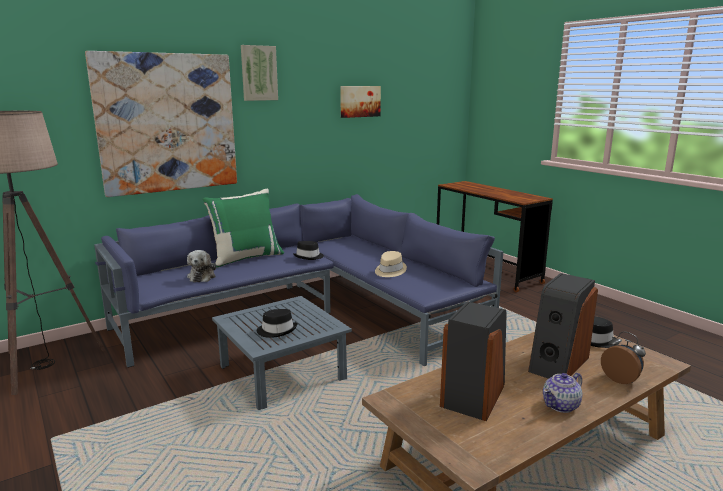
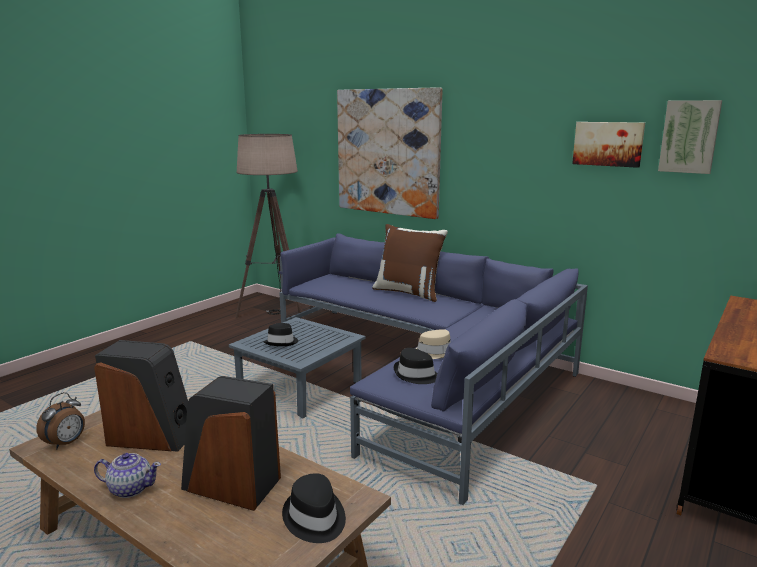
camera: 70 degrees right, 0 degrees up
plush toy [187,250,216,282] -> none
green pillow [203,189,284,268] -> brown pillow [372,224,448,302]
picture [241,45,278,101] -> picture moved to [658,100,722,174]
black hat [293,241,324,260] -> black hat moved to [394,348,437,384]
teapot [543,373,583,413] -> teapot turned 150 degrees clockwise [94,453,161,498]
alarm clock [601,331,646,384] -> alarm clock moved to [36,392,85,449]

